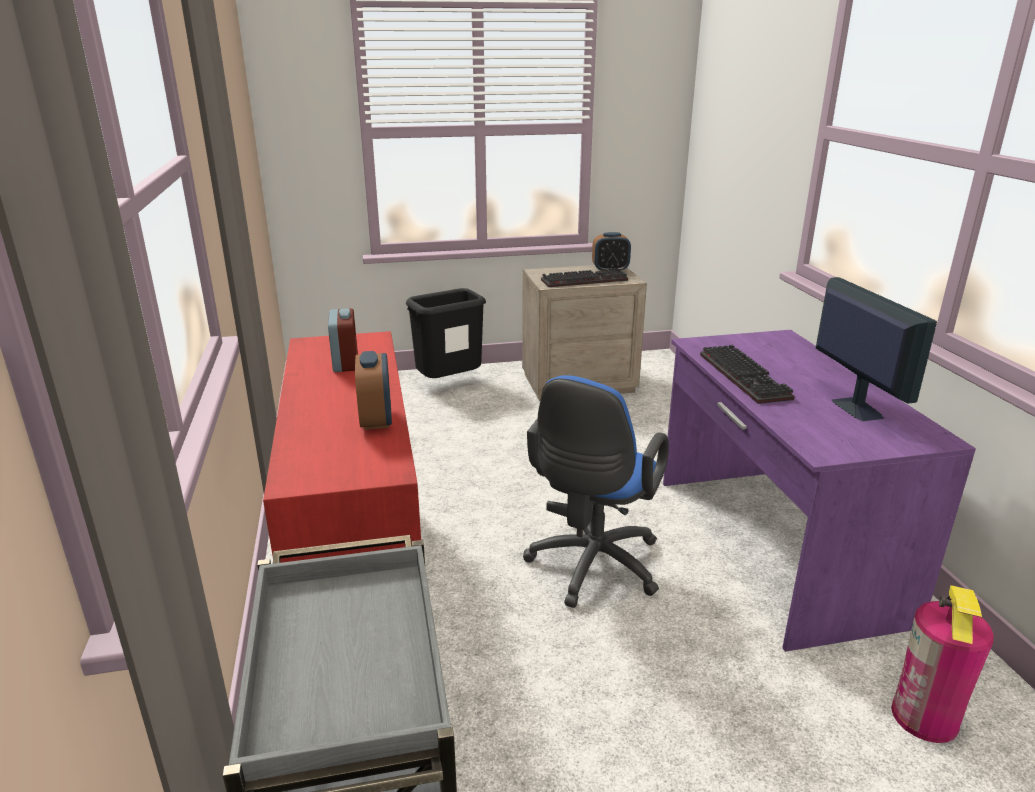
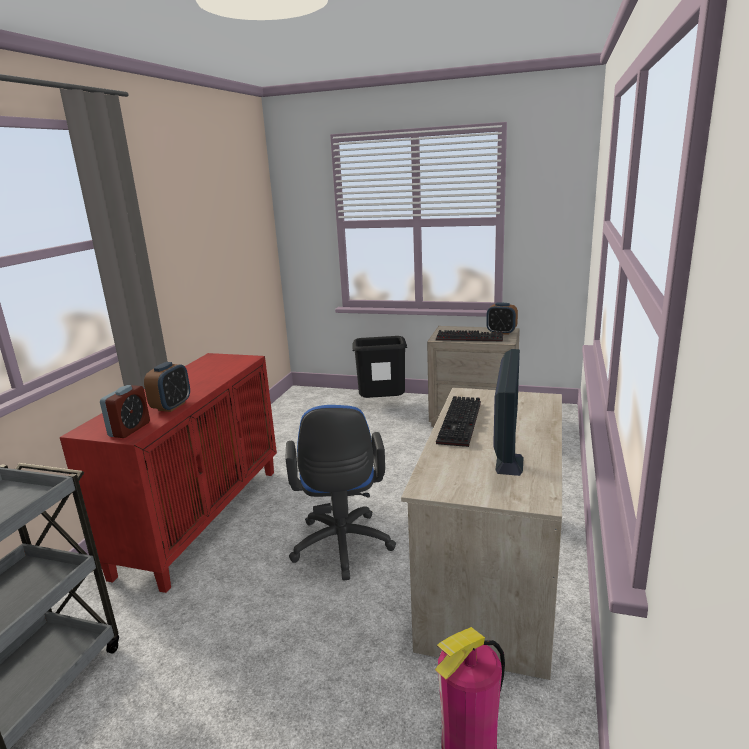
camera: 30 degrees right, 5 degrees down
alarm clock [328,308,358,372] -> alarm clock moved to [100,385,150,438]
blue office chair [523,375,669,608] -> blue office chair turned 60 degrees counterclockwise [286,405,396,580]
purple desk [663,330,976,652] -> beige desk [401,387,562,680]

